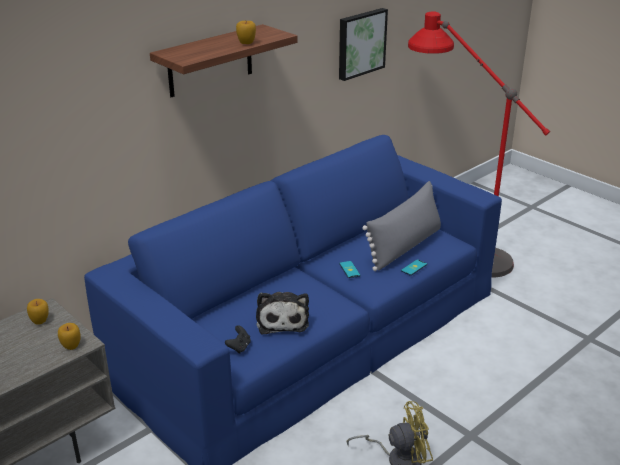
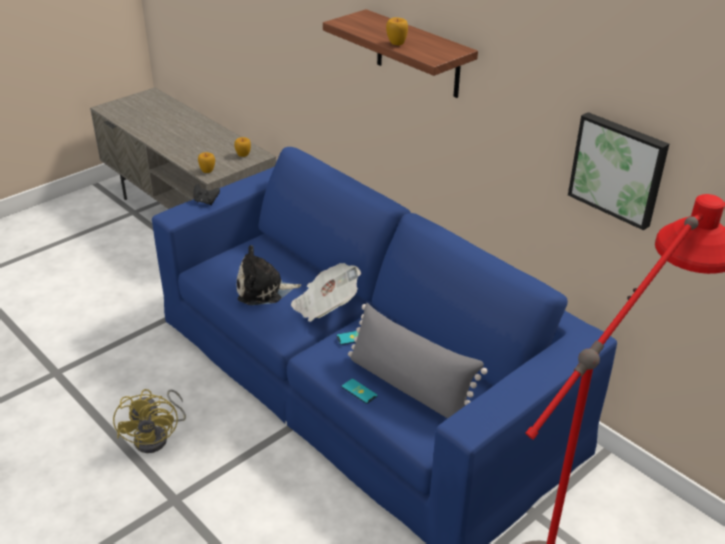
camera: 90 degrees right, 5 degrees up
black game controller [225,325,251,354] -> black game controller moved to [193,184,220,205]
none -> newspaper [291,263,361,322]

